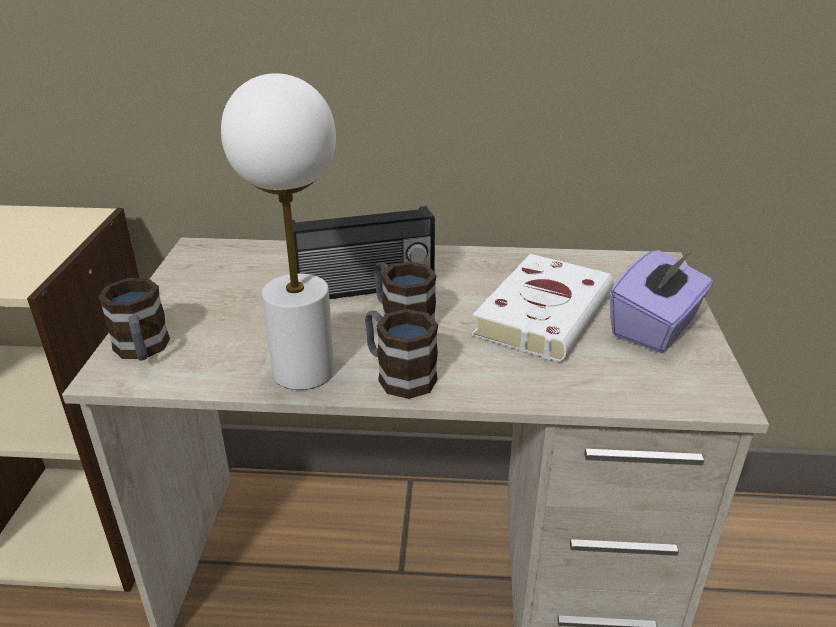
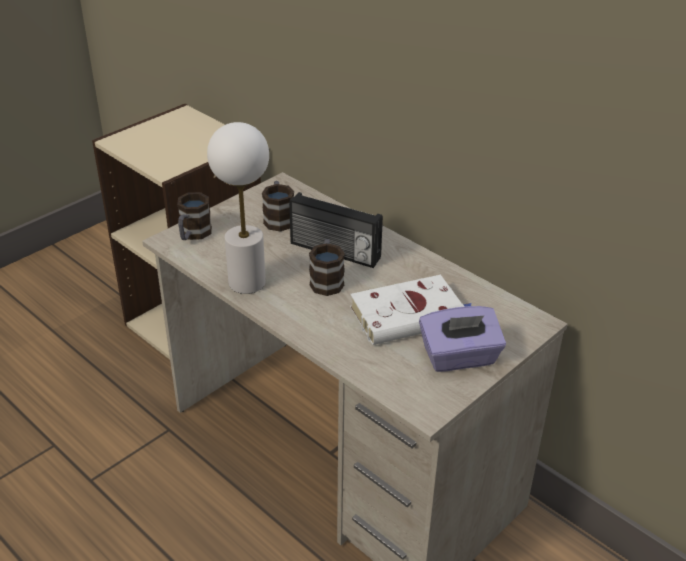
camera: 40 degrees right, 5 degrees up
mug [365,309,438,399] -> mug moved to [262,181,294,231]

